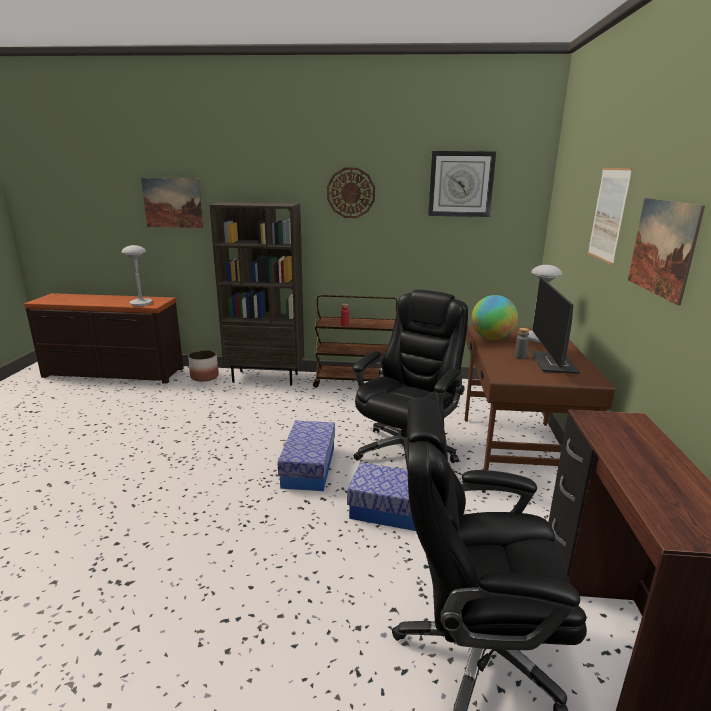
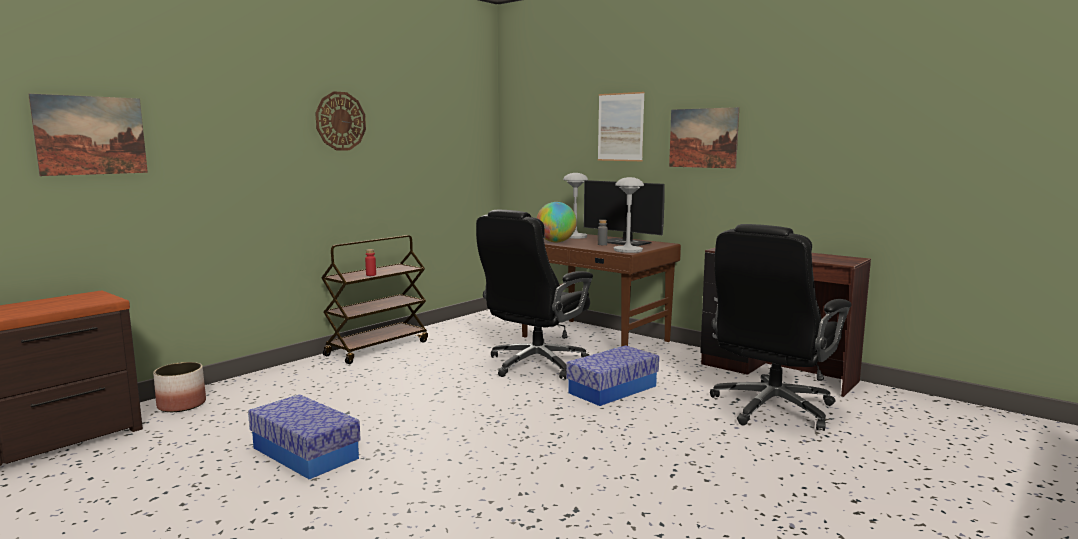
camera: 55 degrees left, 10 degrees down
grey table lamp [121,245,152,306] -> grey table lamp moved to [613,177,644,253]
brown bookcase [209,202,304,385] -> none
storage box [277,421,335,491] -> storage box moved to [248,394,361,480]
black office chair [353,290,468,466] -> black office chair turned 120 degrees counterclockwise [476,210,593,379]
wall clock [428,151,496,217] -> none

